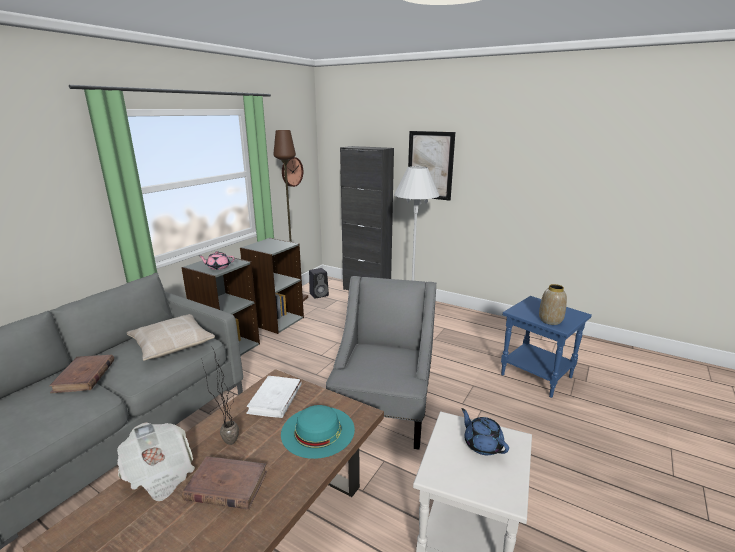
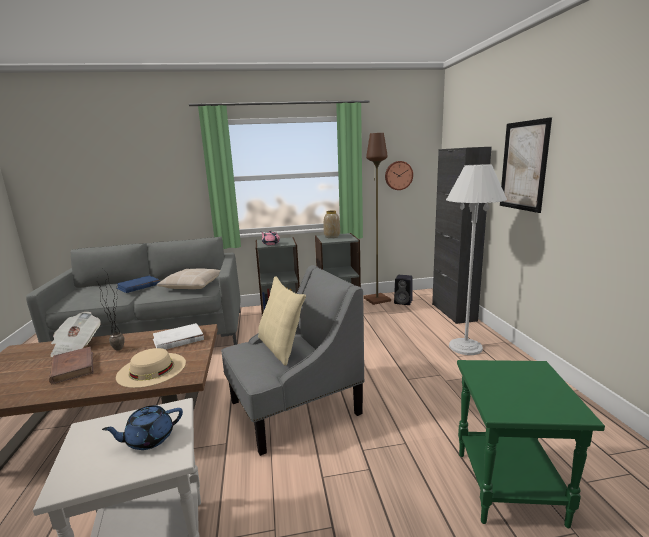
camera: 50 degrees right, 5 degrees down
brown book [49,355,114,393] -> blue book [117,276,160,293]
turquoise hat [281,405,355,459] -> beige hat [116,348,186,388]
blue teapot [461,408,509,455] -> blue teapot turned 135 degrees counterclockwise [102,405,183,450]
blue side table [501,296,592,398] -> green side table [457,360,605,528]
vase [539,284,567,325] -> vase moved to [323,211,340,238]
none -> beige pillow [258,276,306,366]

